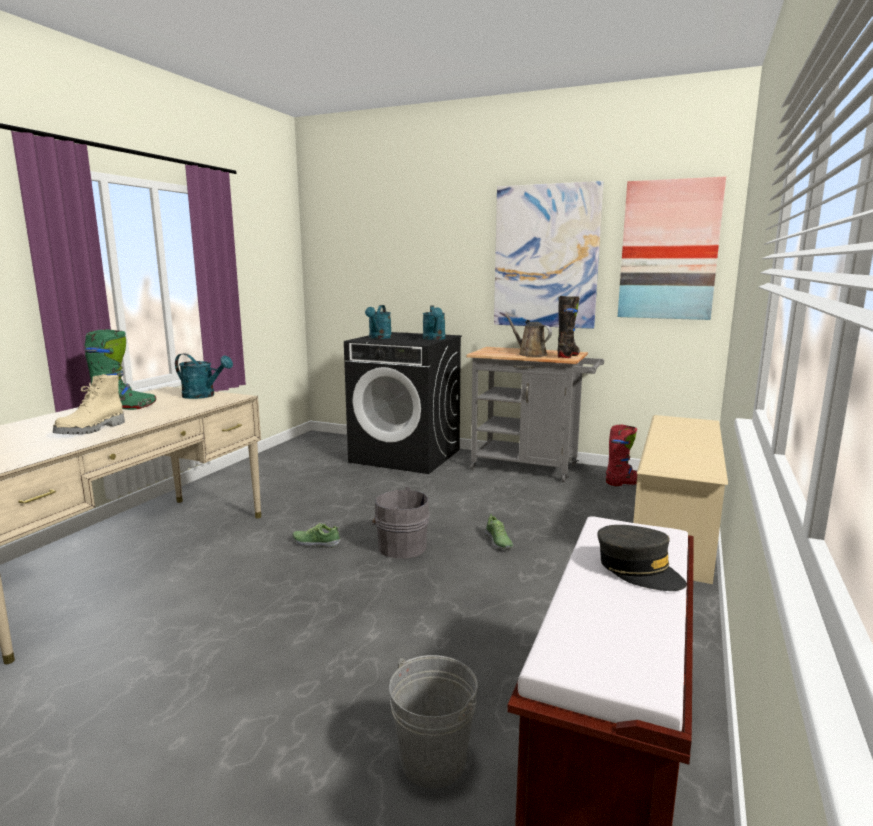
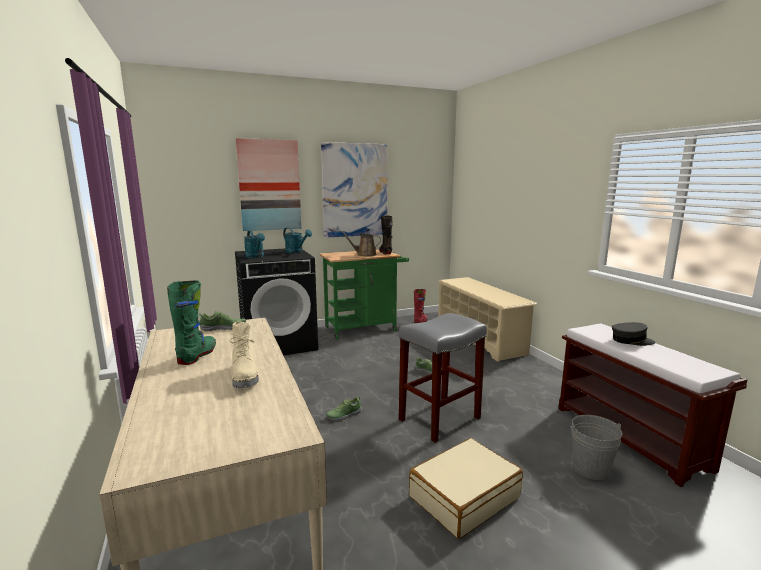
camera: 45 degrees left, 0 degrees up
turquoise watering can [175,353,233,399] -> shoe [198,311,246,332]
grey bucket [372,487,430,558] -> none
grey cart [466,347,604,482] -> green cart [319,250,409,340]
picture [618,176,726,320] -> picture moved to [236,138,301,231]
none -> grey stool [399,313,487,443]
none -> beige suitcase [409,438,523,539]

